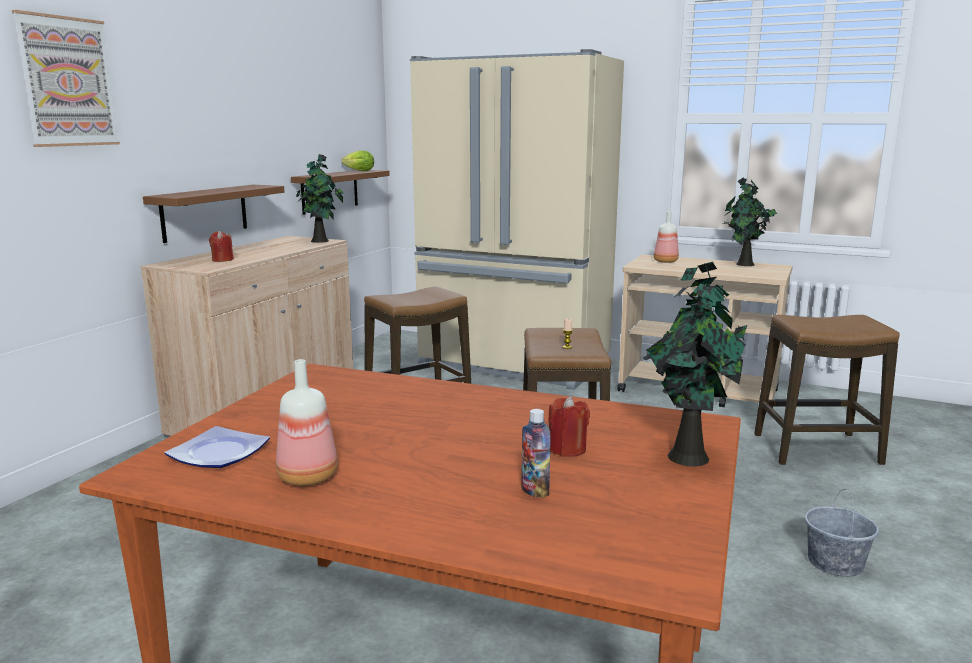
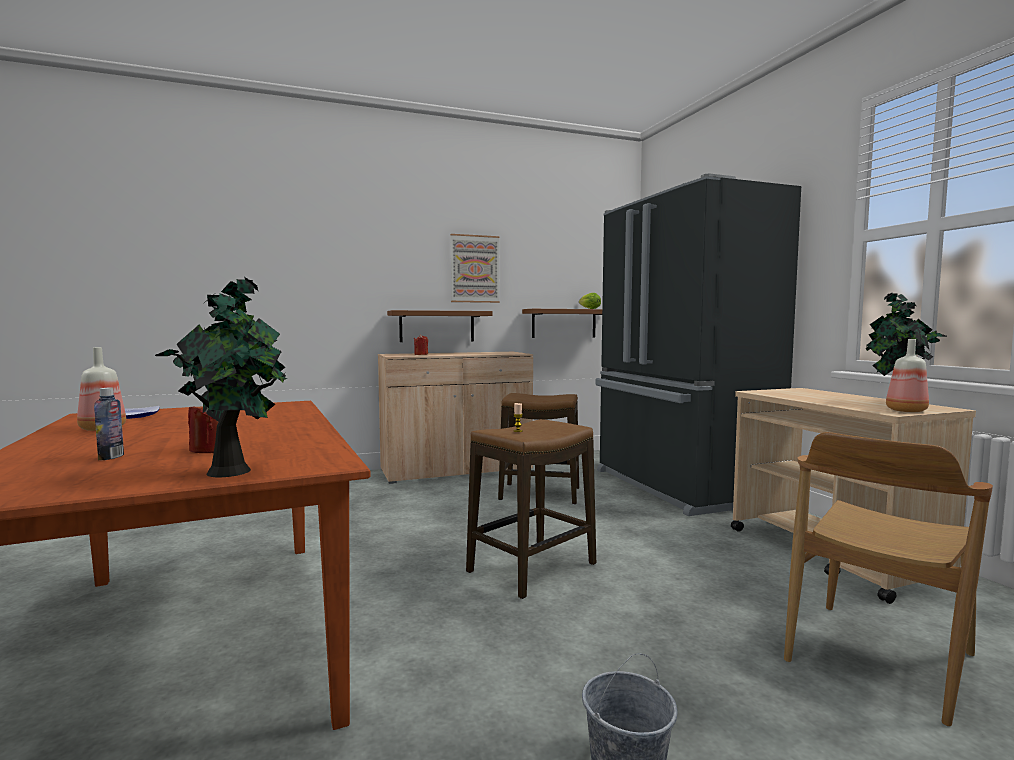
camera: 45 degrees right, 10 degrees down
picture [12,10,120,147] -> picture moved to [450,234,500,303]
potted plant [296,154,343,243] -> none
beige fridge [410,49,624,390] -> black fridge [595,174,801,516]
bottle [654,211,679,263] -> bottle moved to [886,339,929,412]
stool [754,315,900,465] -> brown chair [784,432,993,727]

